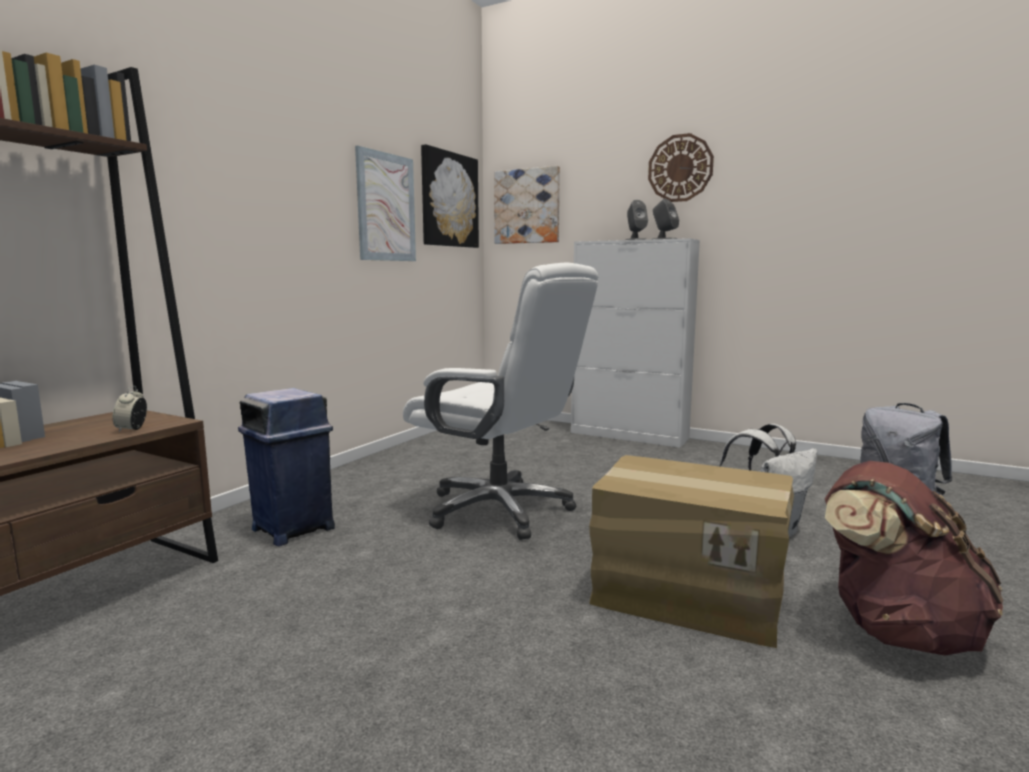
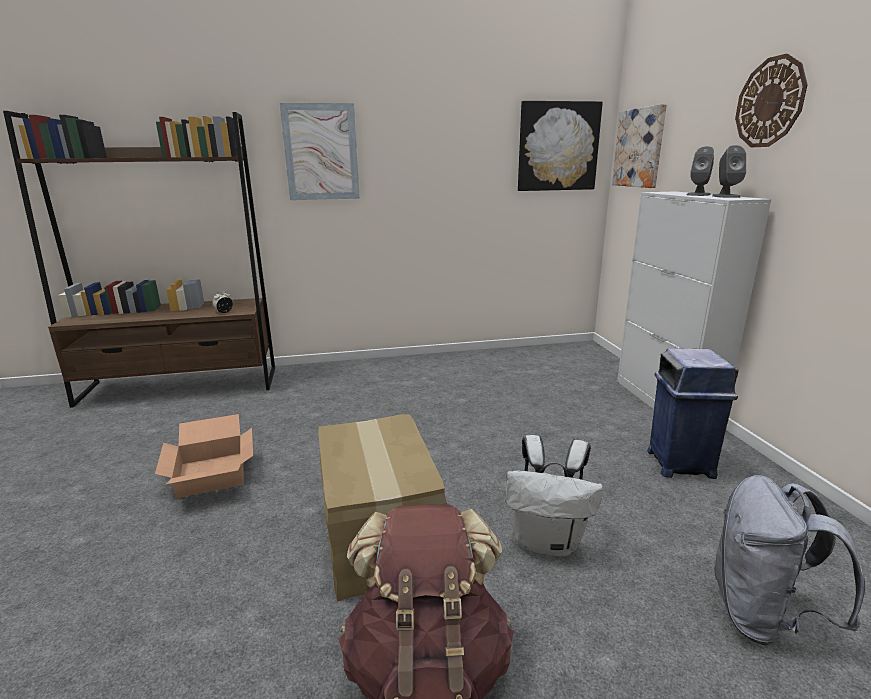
camera: 50 degrees right, 10 degrees up
blue trash can [238,388,335,546] -> blue trash can moved to [647,348,739,479]
picture [355,146,416,261] -> picture moved to [280,103,360,200]
white office chair [403,262,599,540] -> none
none -> cardboard box [155,414,253,498]

